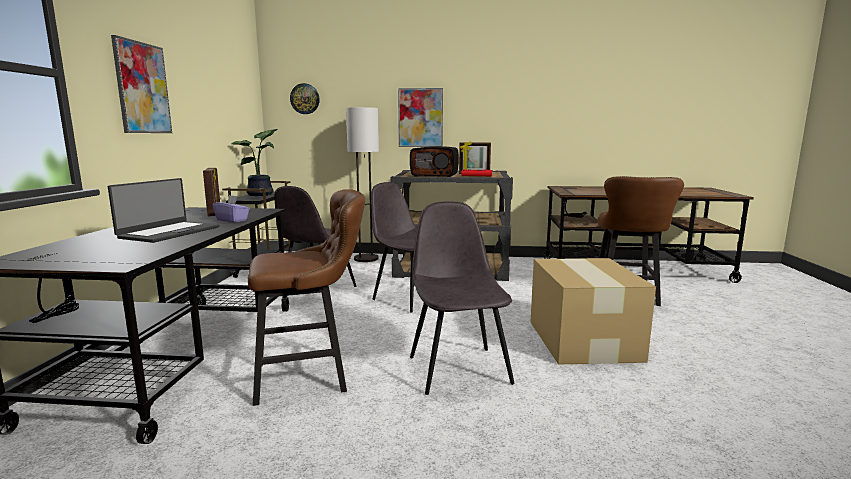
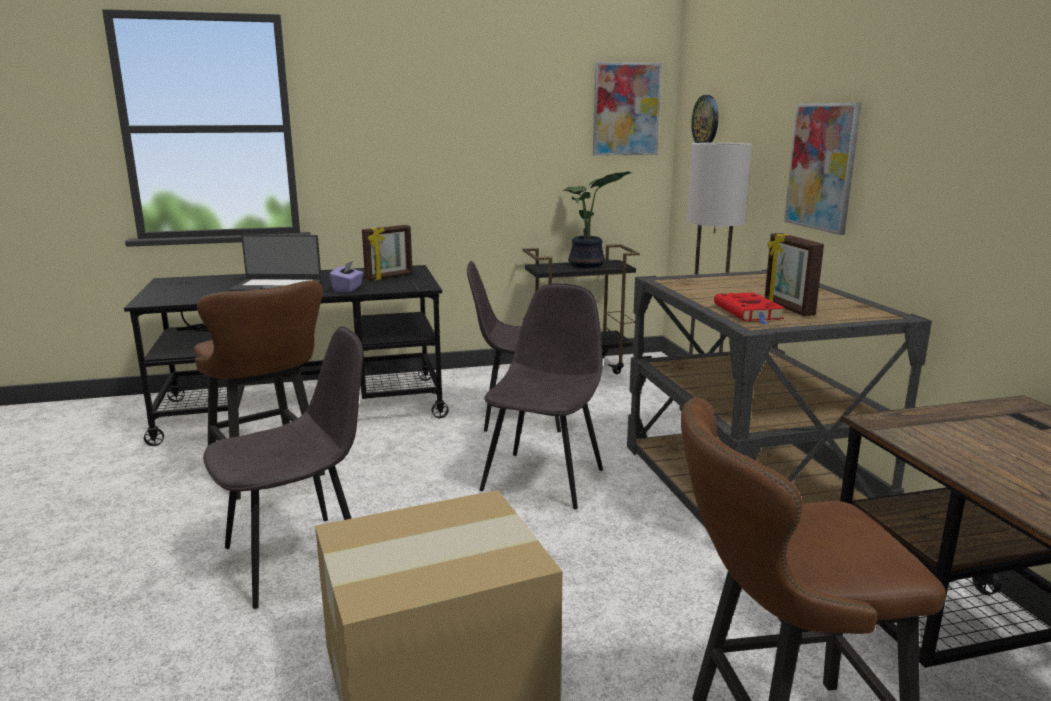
camera: 70 degrees right, 5 degrees up
picture [111,35,172,133] -> picture moved to [593,62,662,156]
radio [410,146,459,177] -> none

